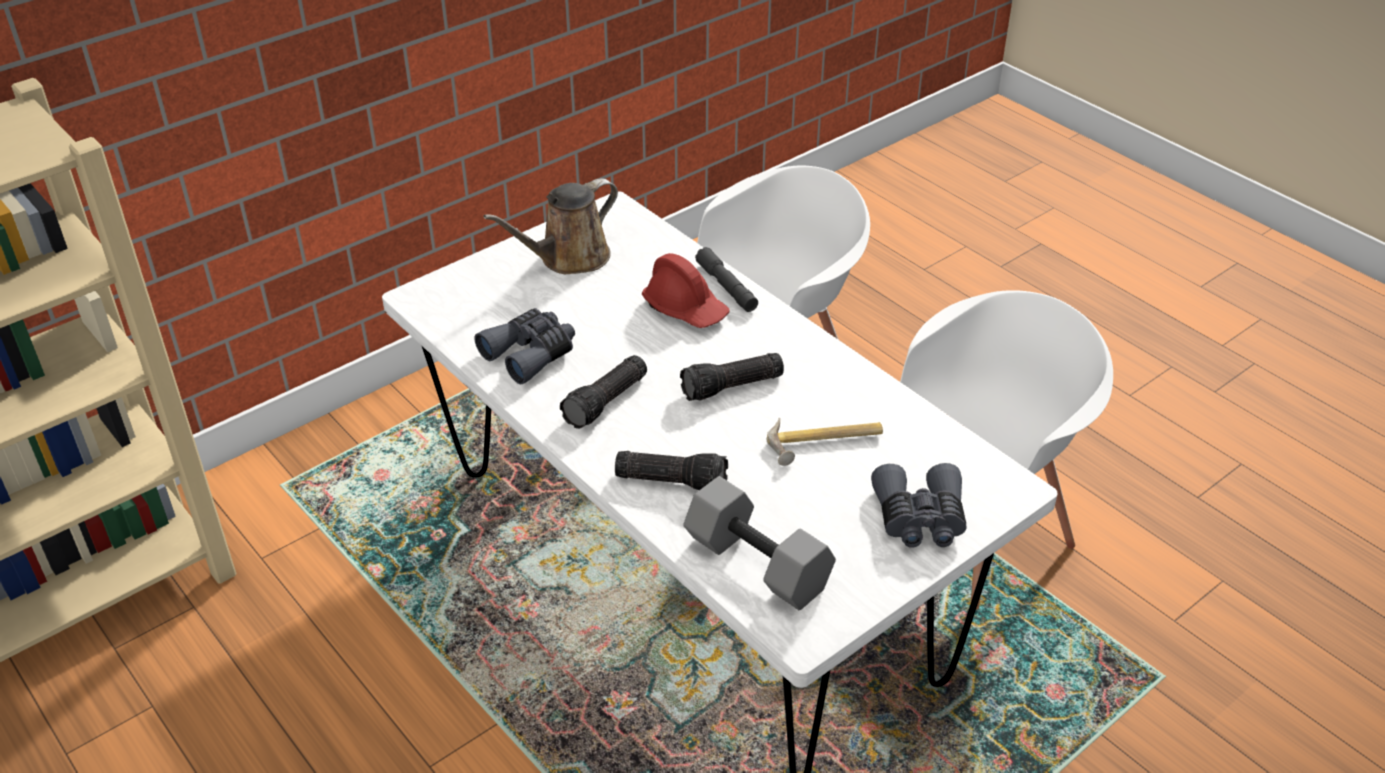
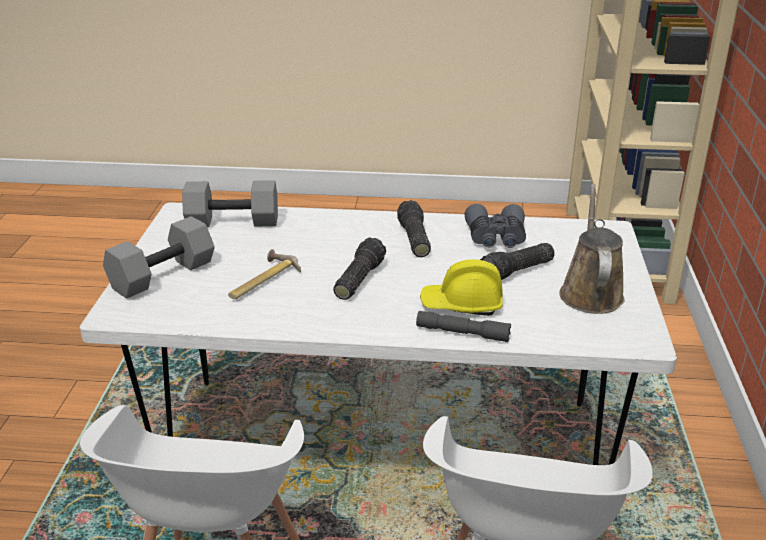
camera: 135 degrees right, 10 degrees down
flashlight [615,451,728,490] -> flashlight moved to [480,243,555,280]
red hard hat [642,253,730,328] -> yellow hard hat [420,259,503,316]
grey binoculars [871,463,967,548] -> grey dumbbell [103,216,215,299]

